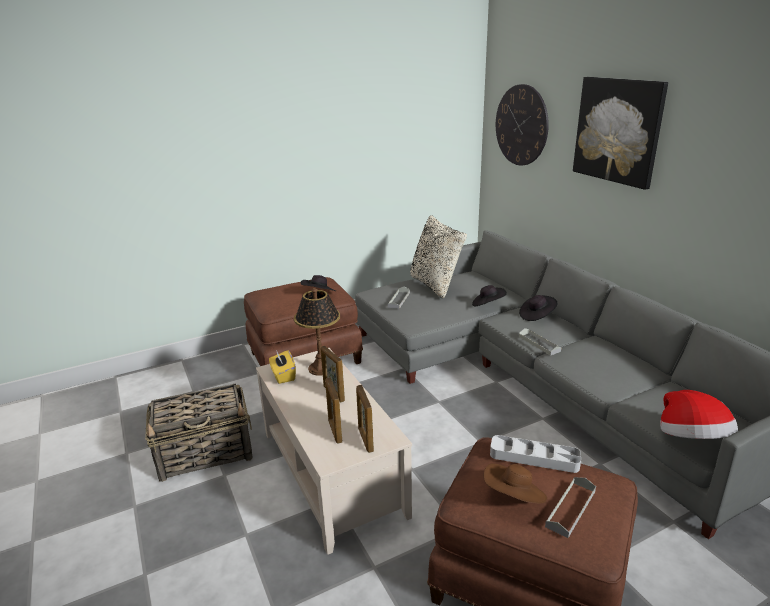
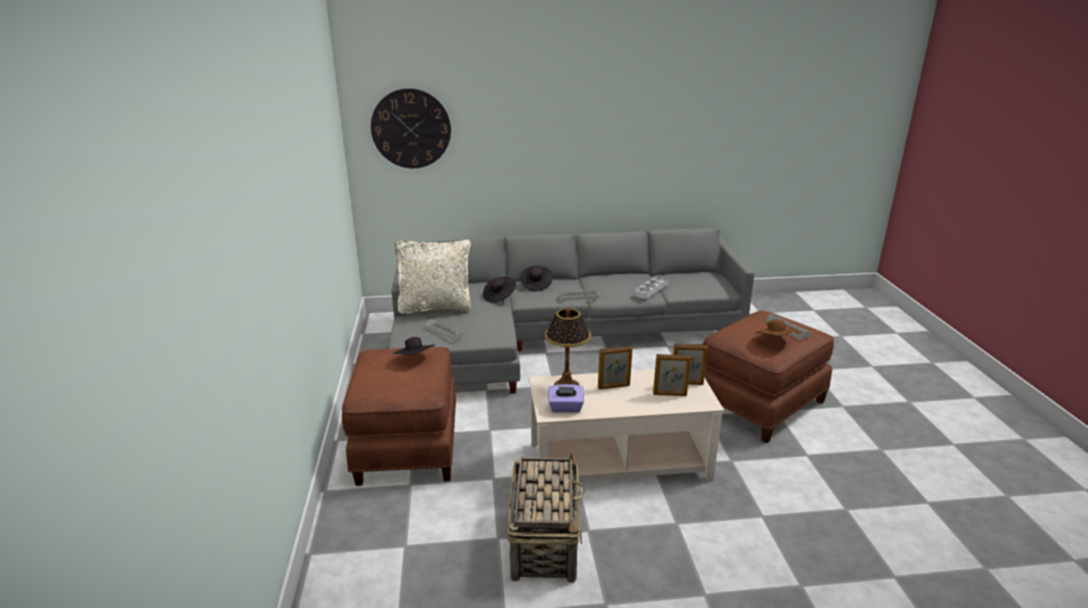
camera: 70 degrees left, 0 degrees up
yellow tissue box [269,350,296,384] -> purple tissue box [548,384,584,412]
grey tray [490,435,581,473] -> grey tray moved to [635,275,669,299]
picture [573,77,668,190] -> none
hat [660,390,738,439] -> none

